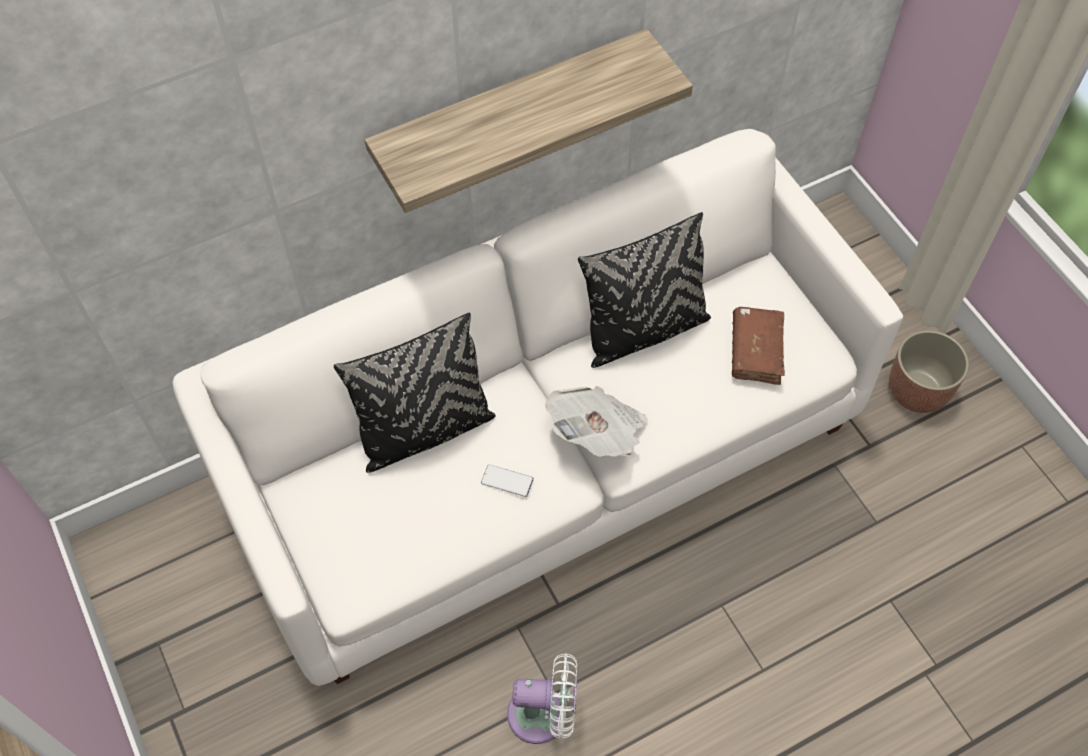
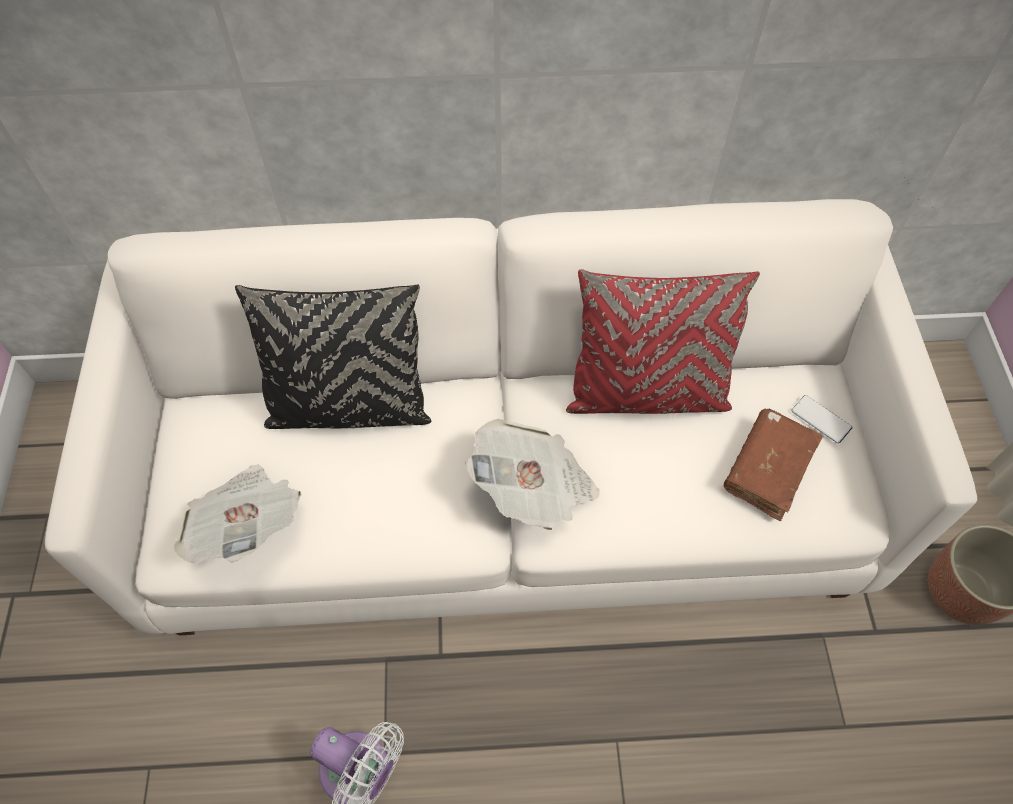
camera: 25 degrees right, 0 degrees up
shelf [365,29,693,213] -> none
phone [481,465,534,497] -> phone moved to [791,395,853,444]
black pillow [578,212,711,368] -> red pillow [566,269,760,414]
none -> newspaper [174,465,301,564]

